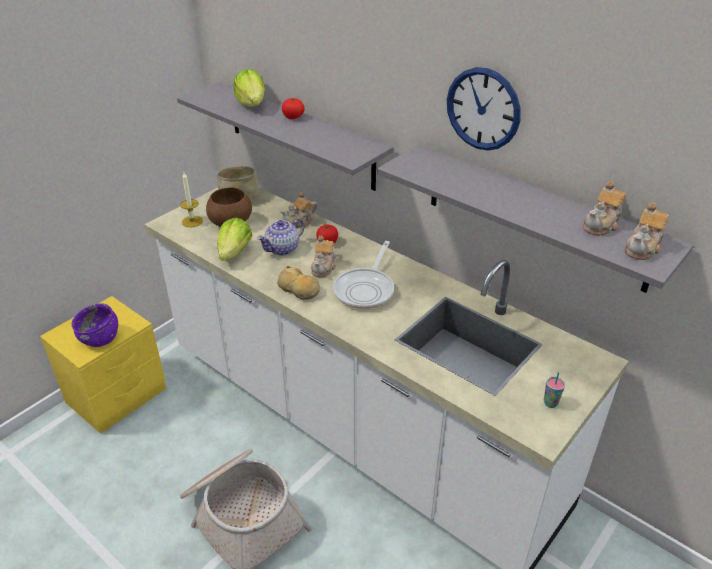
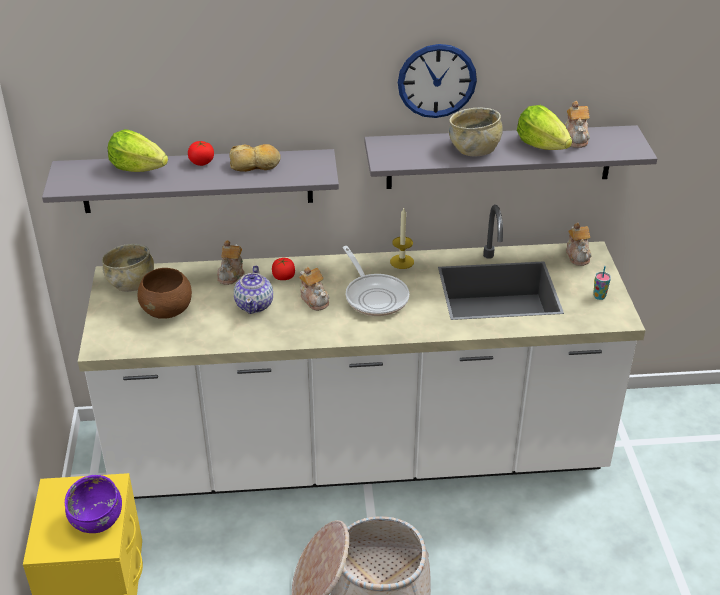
camera: 45 degrees left, 0 degrees up
candle [180,173,203,227] -> candle moved to [390,208,414,269]
lettuce [218,218,252,261] -> lettuce moved to [517,105,572,150]
bread [277,266,320,300] -> bread moved to [229,144,281,172]
teapot [625,203,669,260] -> teapot moved to [566,223,591,266]
none -> beige bowl [449,108,503,157]

